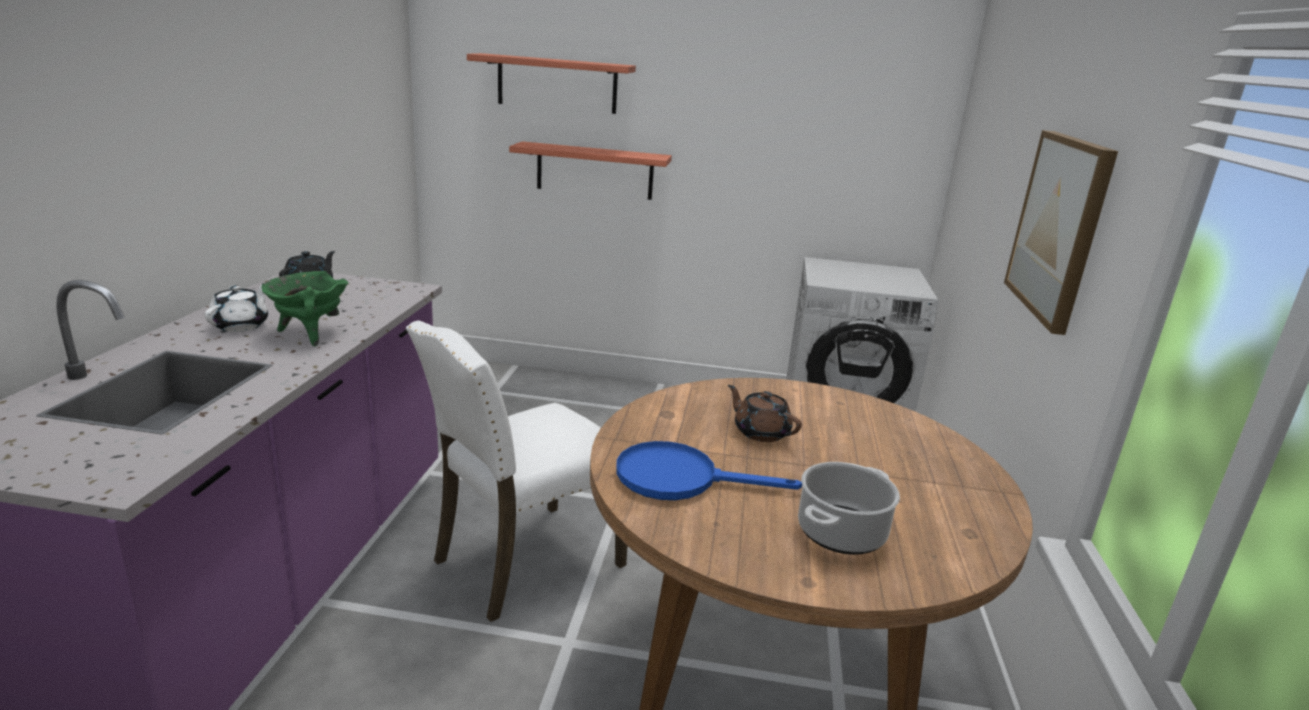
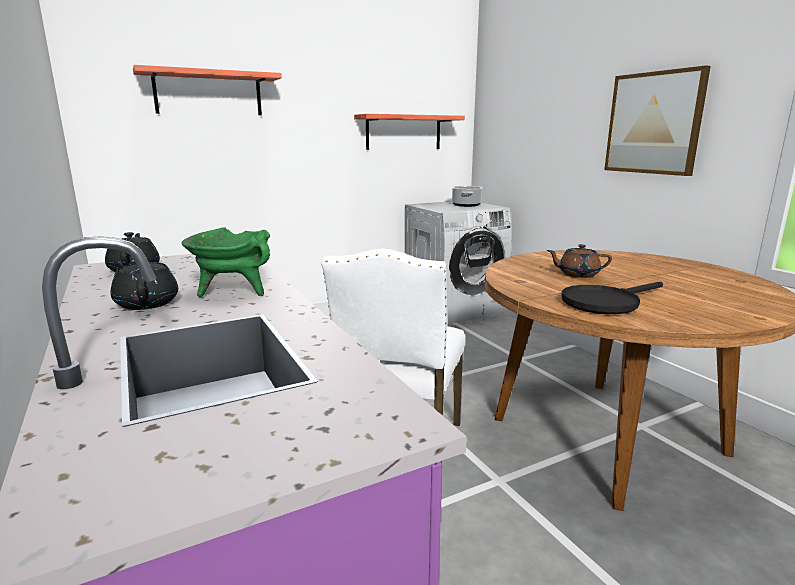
camera: 35 degrees left, 5 degrees down
white teapot [205,283,268,332] -> black teapot [111,257,178,310]
shelf [509,141,672,200] -> shelf moved to [354,114,465,150]
blue frying pan [616,441,802,500] -> black frying pan [561,282,663,314]
cooking pot [798,462,900,555] -> cooking pot moved to [452,186,482,207]

